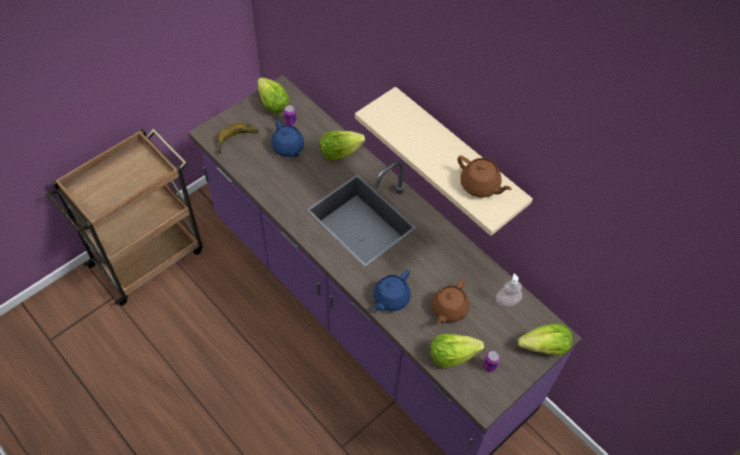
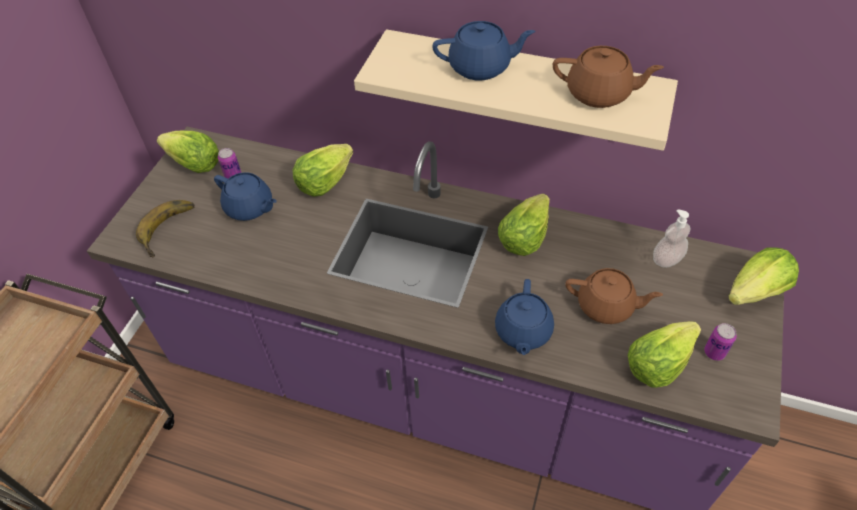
camera: 25 degrees left, 5 degrees down
brown teapot [432,278,469,323] -> brown teapot turned 75 degrees counterclockwise [565,268,663,324]
none -> blue teapot [432,21,535,81]
none -> lettuce [498,194,550,256]

